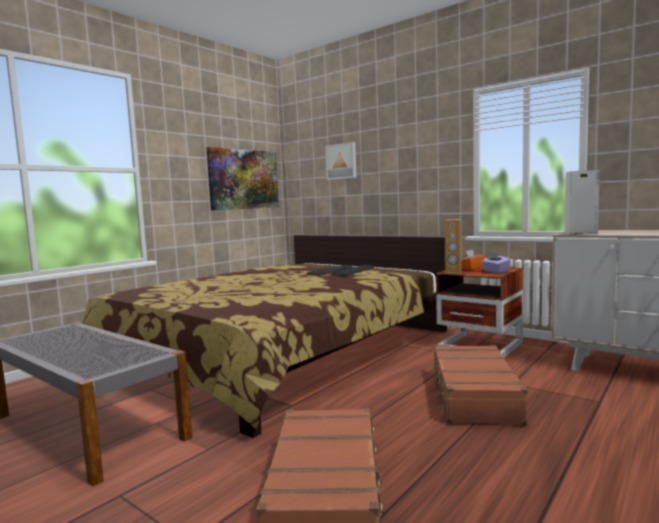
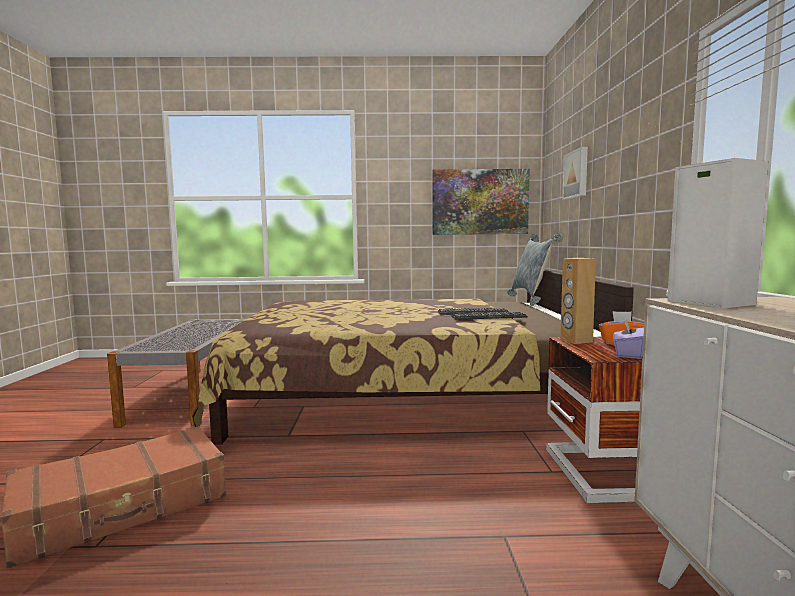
camera: 50 degrees right, 0 degrees up
brown suitcase [430,345,528,425] -> none
none -> pillow [507,233,563,306]

